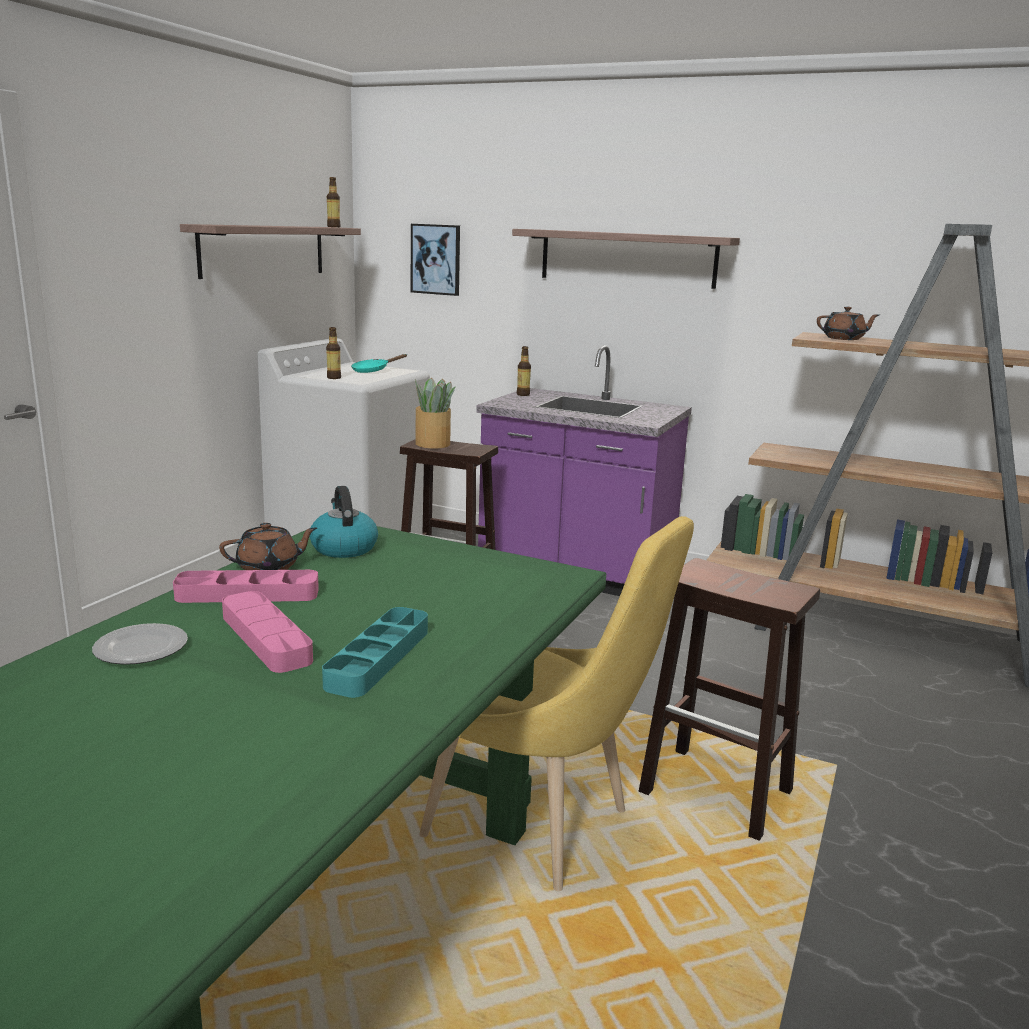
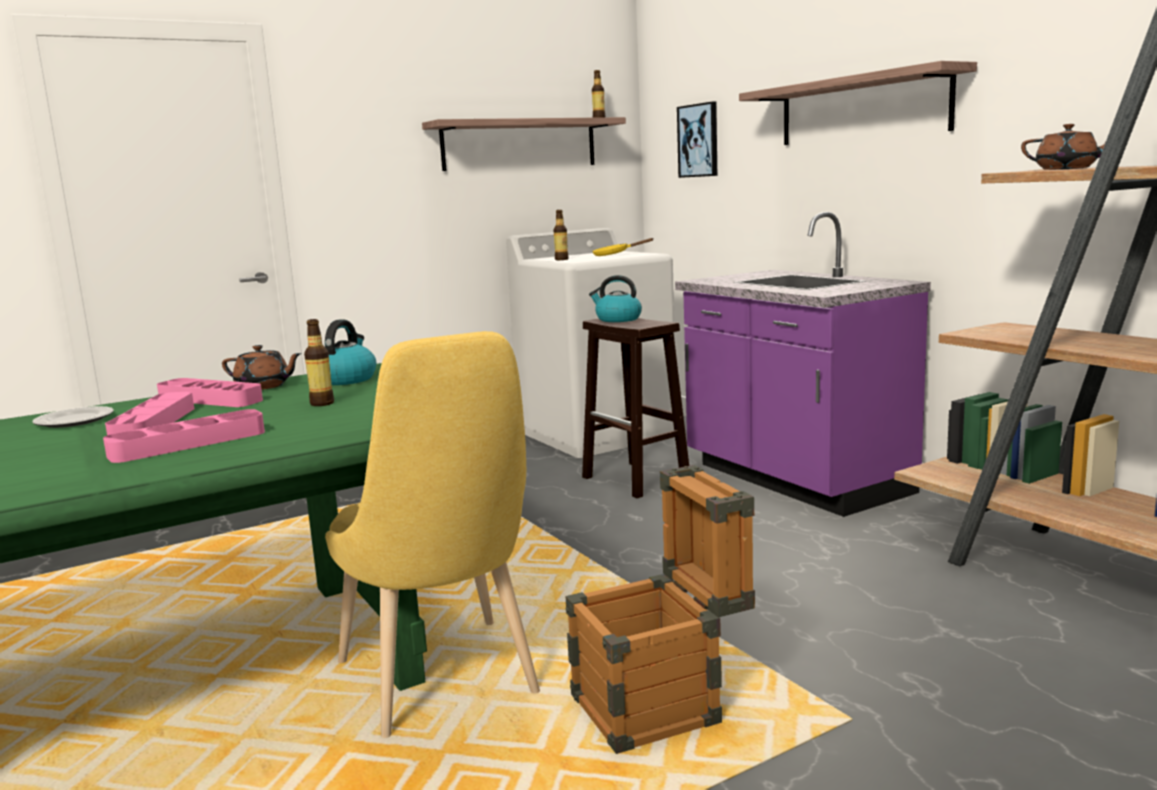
camera: 35 degrees right, 5 degrees down
turquoise tray [322,607,428,698] -> pink tray [103,409,265,463]
turquoise frying pan [351,354,407,373] -> yellow frying pan [592,238,654,256]
potted plant [415,378,455,449] -> kettle [589,275,642,322]
bottle [517,346,531,396] -> bottle moved to [304,319,334,406]
brown stool [639,558,820,841] -> crate [565,465,755,754]

